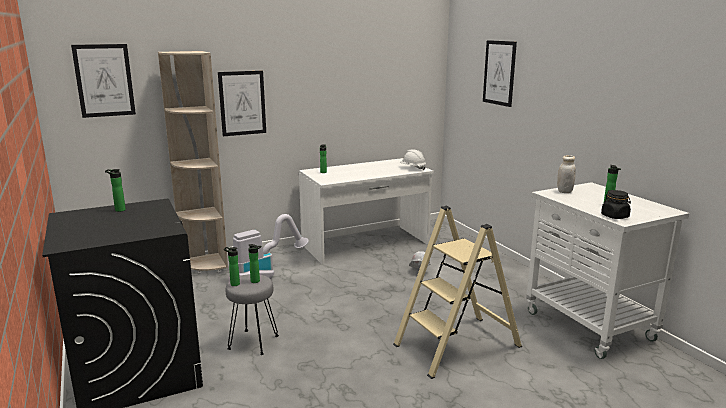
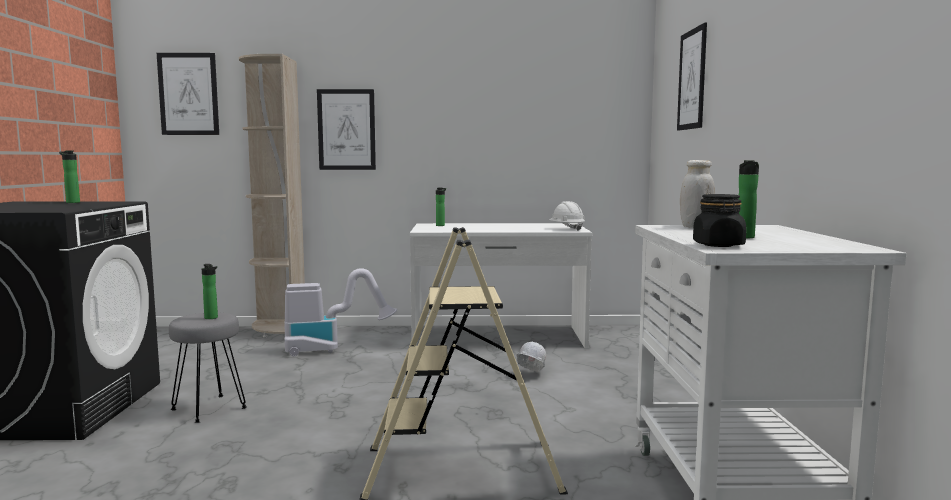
camera: 25 degrees right, 10 degrees down
bottle [224,247,240,286] -> none

